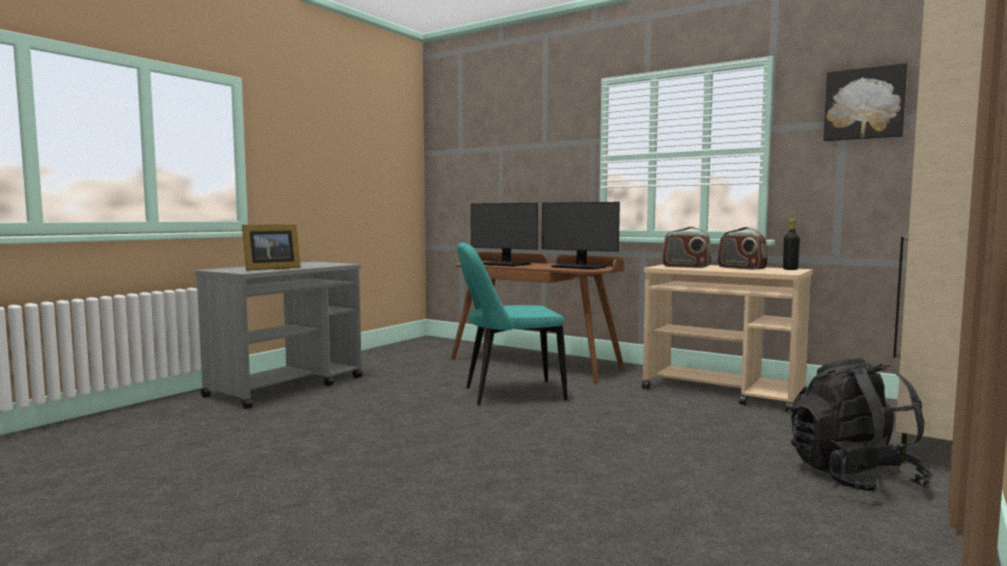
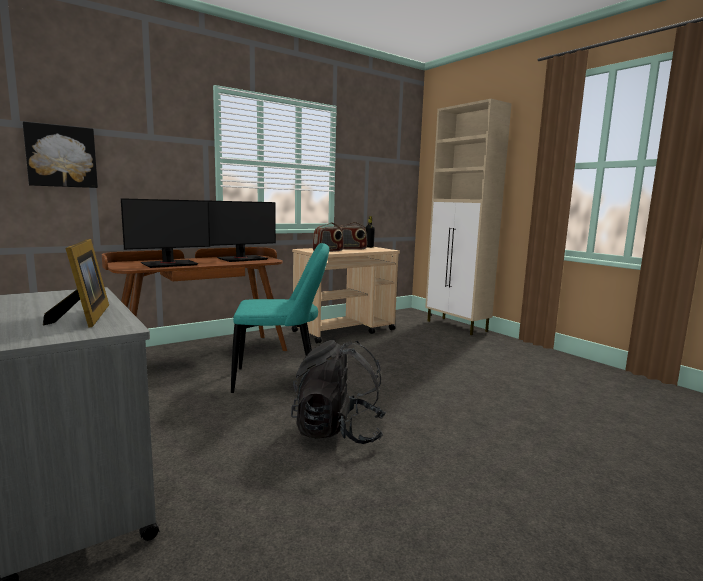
camera: 70 degrees left, 5 degrees up
turquoise chair [457,243,568,405] -> turquoise chair turned 105 degrees counterclockwise [231,243,329,393]
black backpack [791,358,933,493] -> black backpack moved to [291,340,386,444]
picture [824,63,907,141] -> picture moved to [23,122,98,188]

